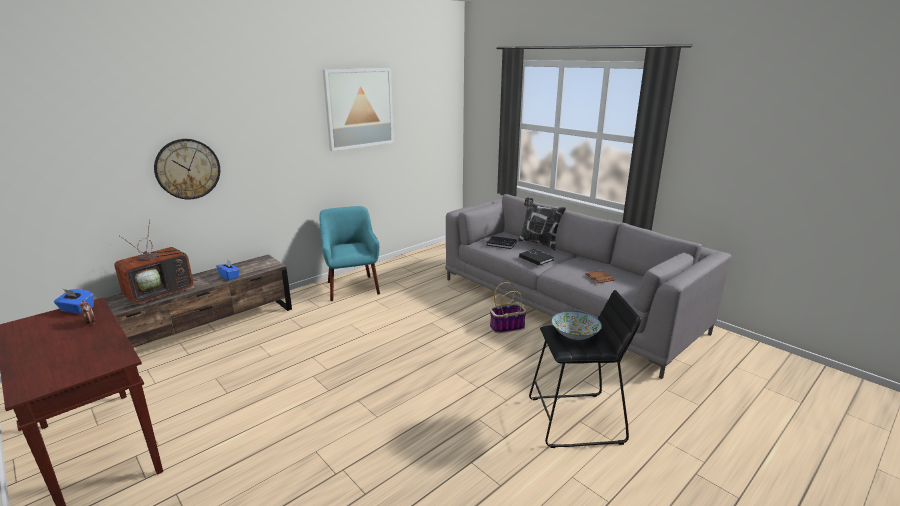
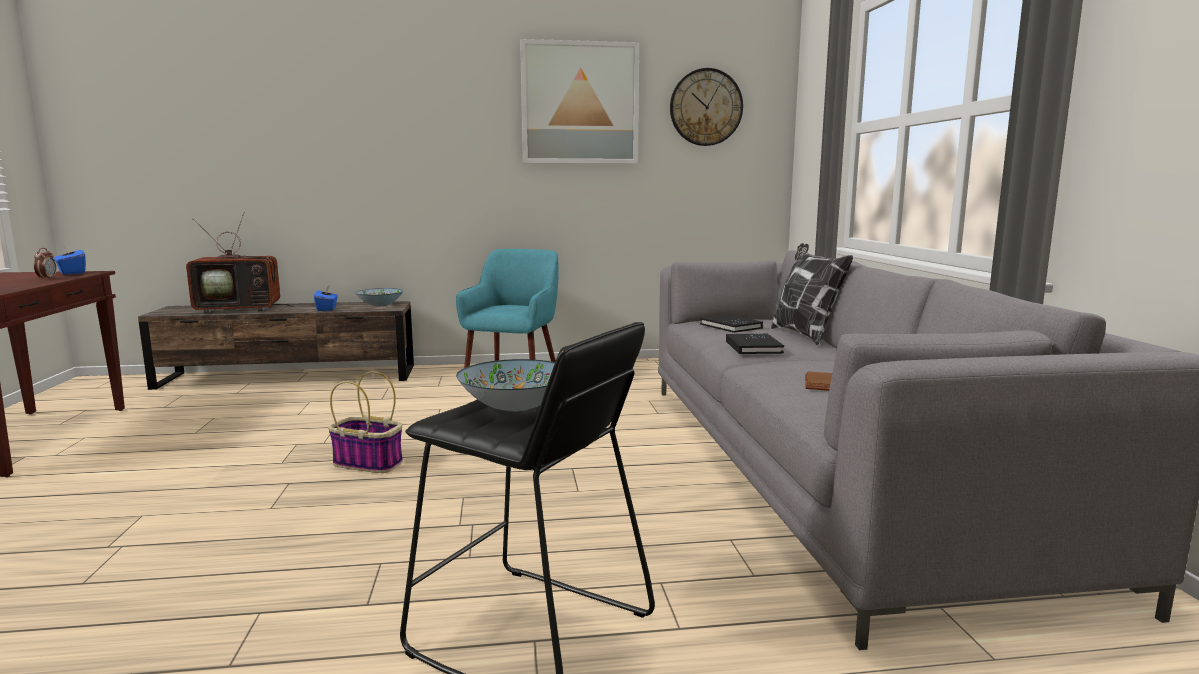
camera: 35 degrees right, 10 degrees down
wall clock [154,139,220,199] -> wall clock moved to [670,68,743,146]
basket [490,282,527,333] -> basket moved to [328,371,403,473]
none -> bowl [355,288,404,306]

